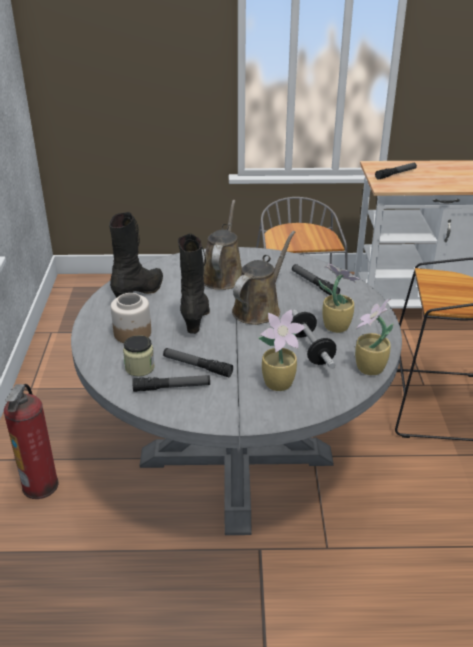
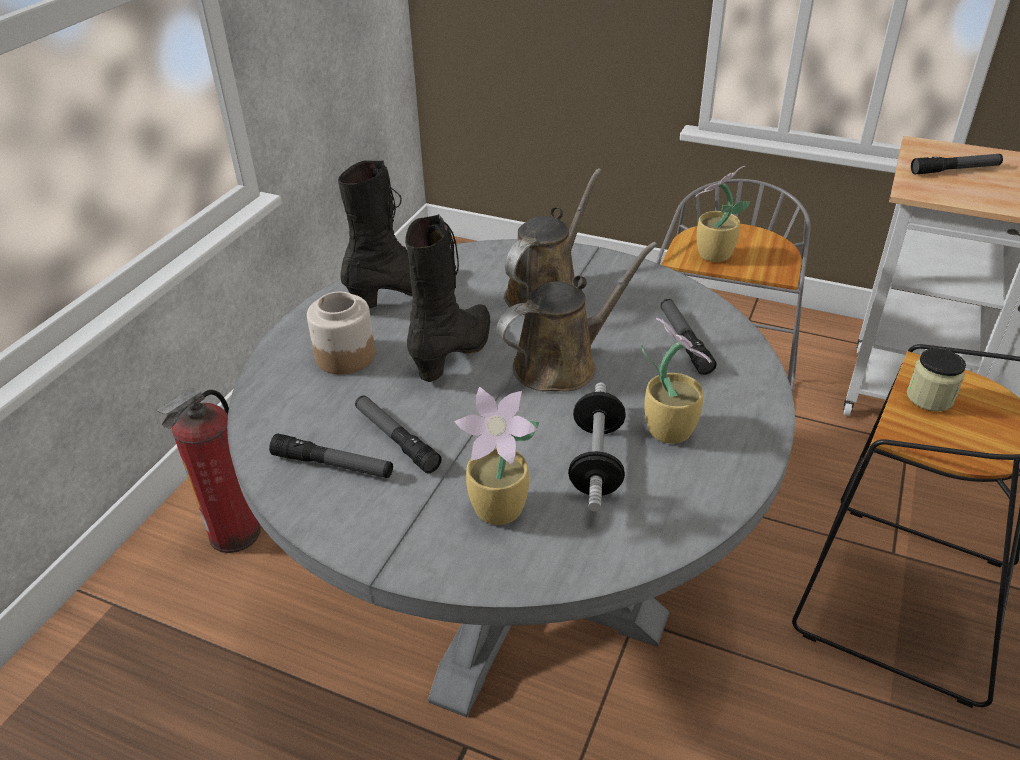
camera: 25 degrees right, 5 degrees up
jar [123,335,155,376] -> jar moved to [907,348,966,411]
potted plant [355,299,393,375] -> potted plant moved to [695,166,750,262]

